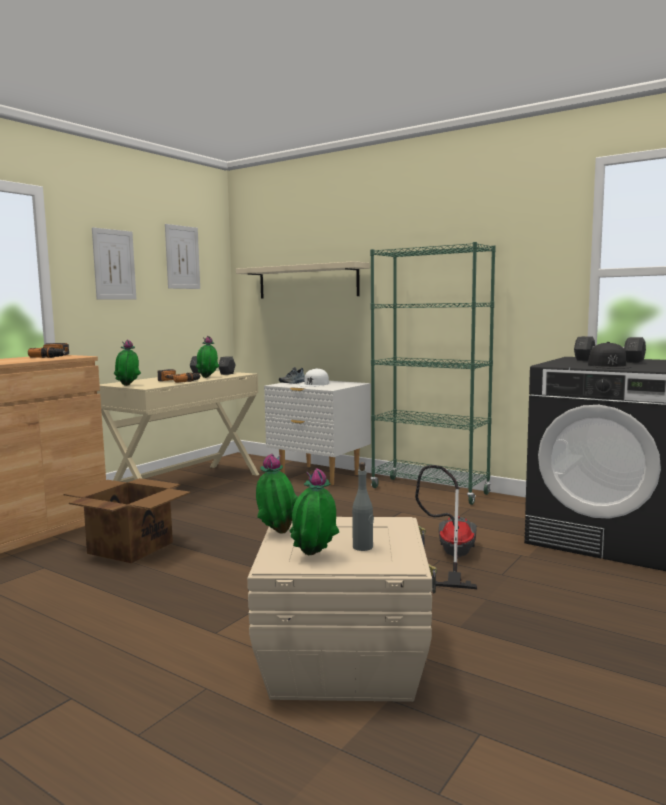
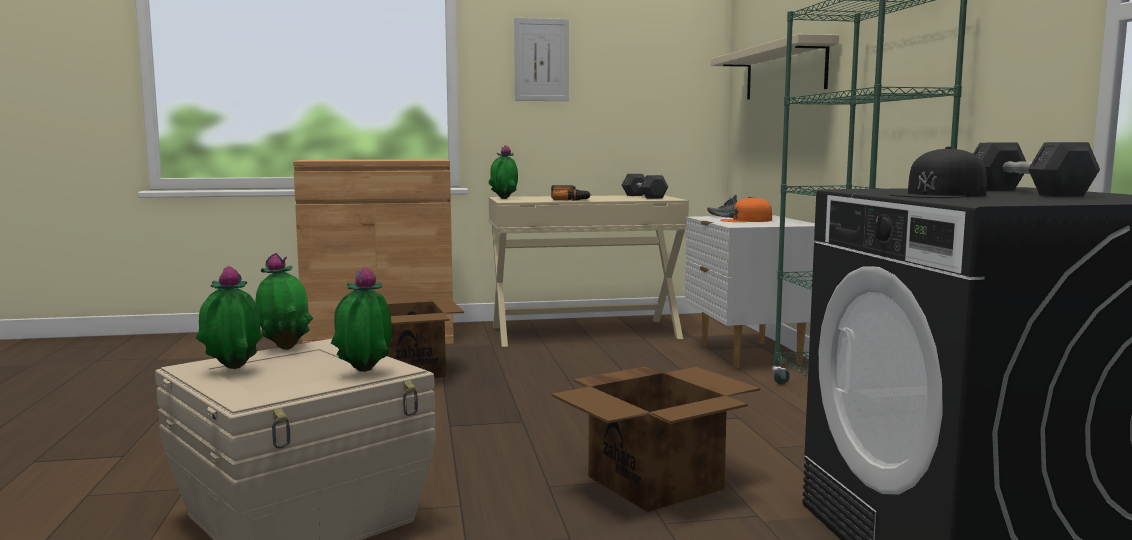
camera: 45 degrees right, 0 degrees up
power drill [28,343,69,358] -> none
picture [165,224,200,289] -> none
potted plant [196,336,219,378] -> potted plant moved to [331,267,392,372]
white cap [298,368,329,387] -> orange cap [721,197,772,222]
grey bottle [352,462,374,551] -> none
vacuum cleaner [415,465,477,589] -> cardboard box [551,367,760,512]

